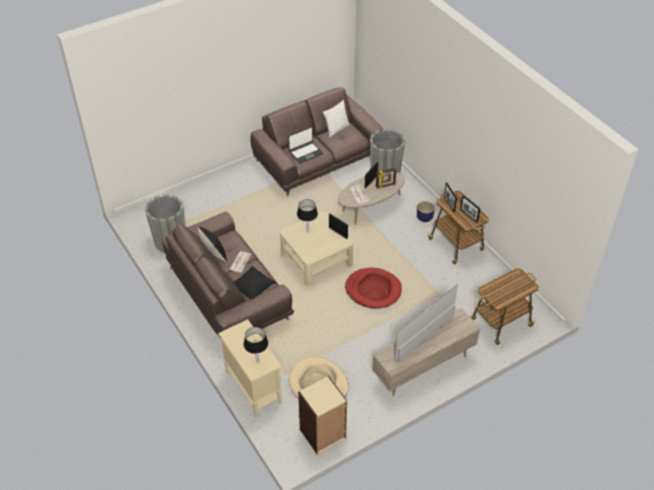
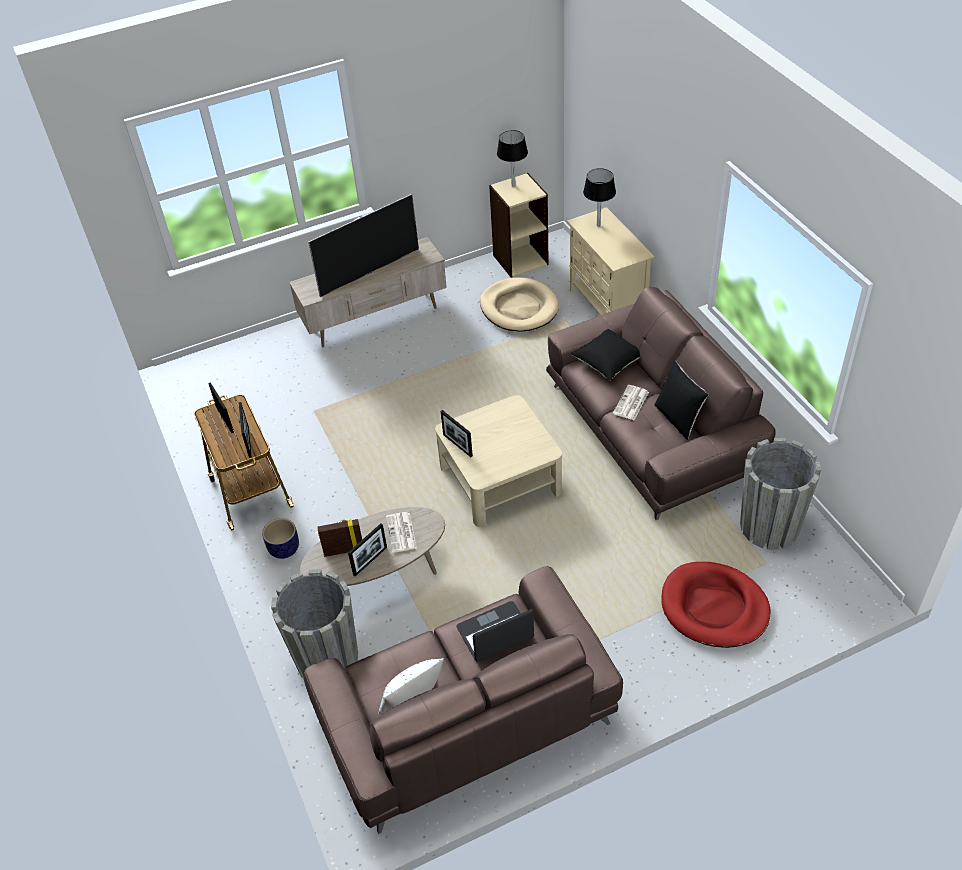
camera: 170 degrees left, 0 degrees up
black table lamp [297,199,318,233] -> black table lamp moved to [497,130,528,187]
red dog bed [345,268,402,309] -> red dog bed moved to [661,562,771,648]
cart [472,268,539,345] -> none

